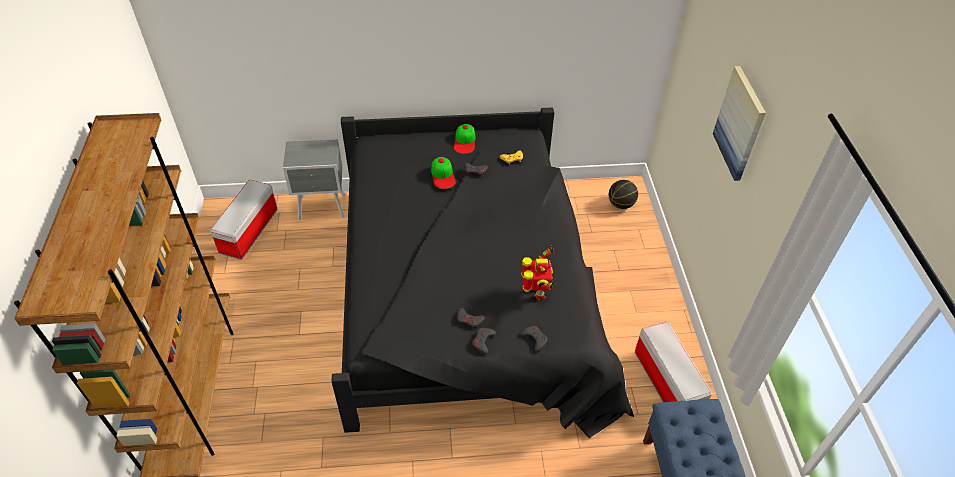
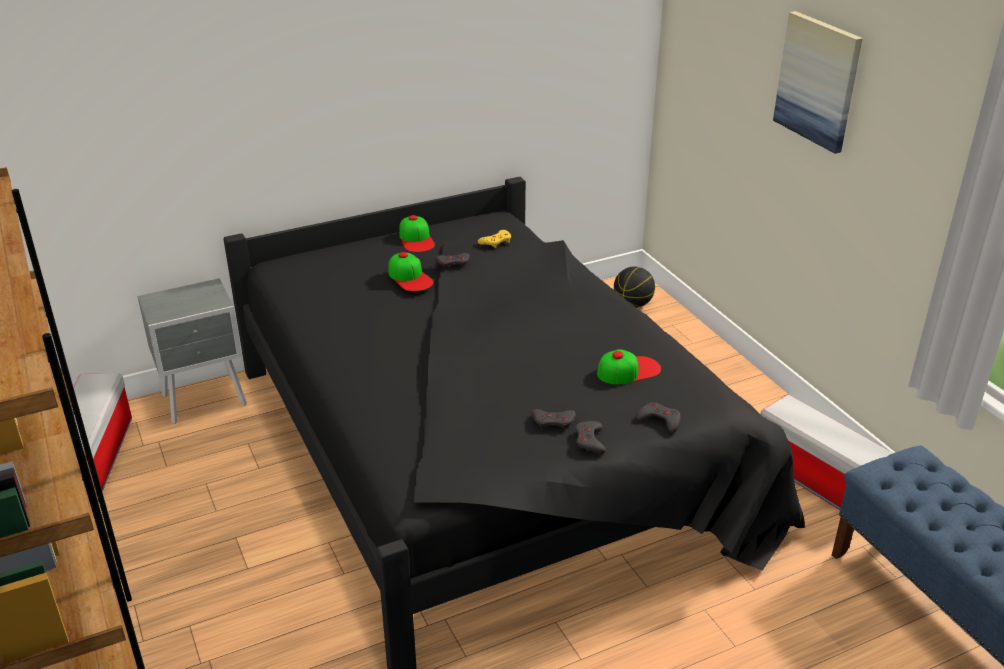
camera: 20 degrees left, 15 degrees down
toy robot [521,245,556,300] -> cap [597,349,661,385]

